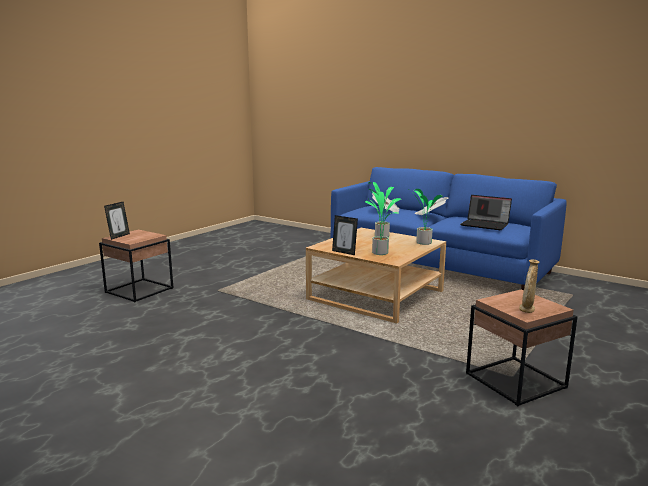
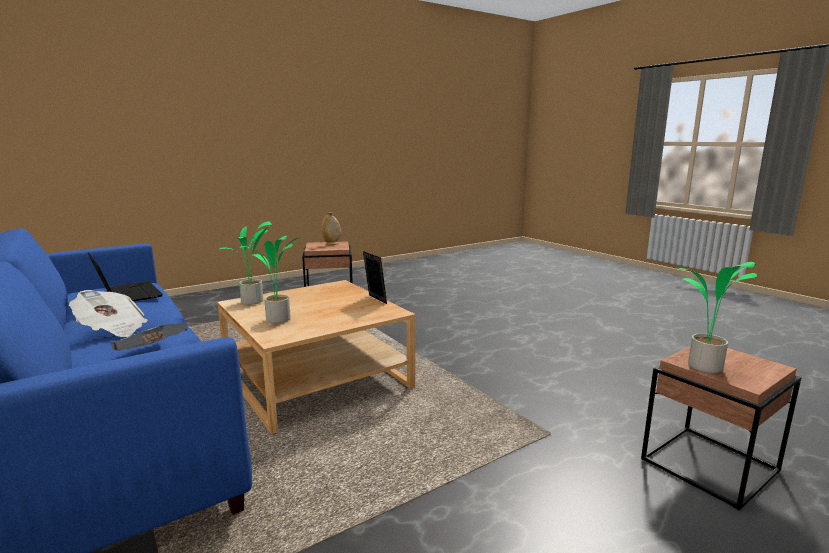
camera: 160 degrees left, 0 degrees up
picture frame [104,202,130,240] -> none
potted plant [365,191,401,255] -> potted plant moved to [678,262,757,373]

